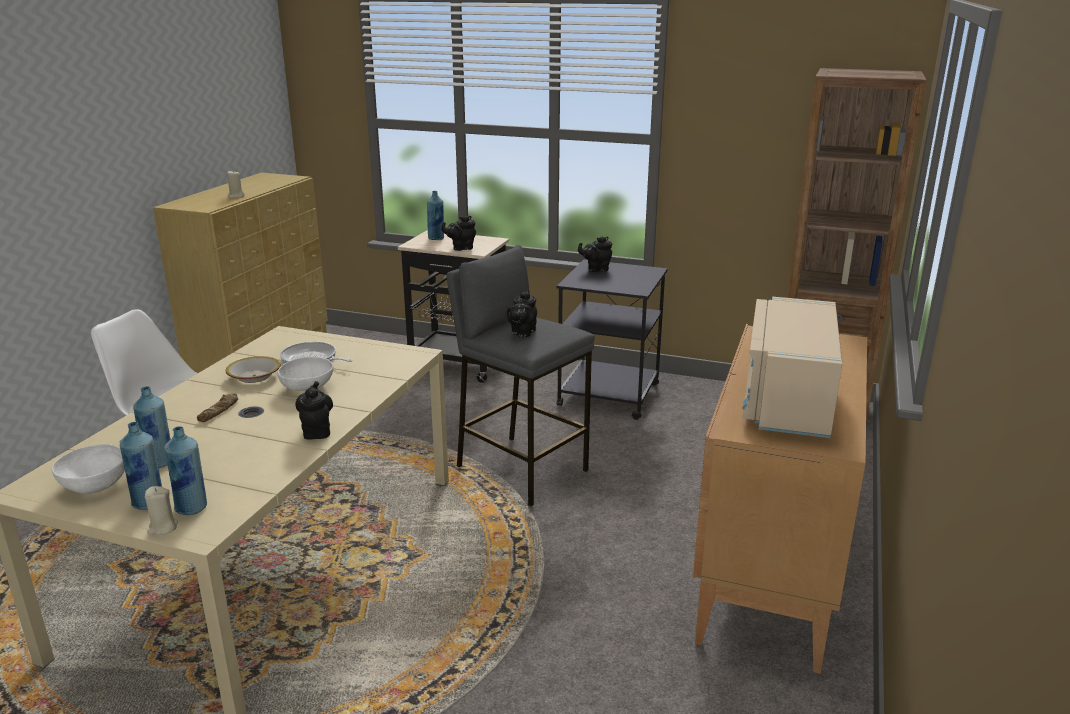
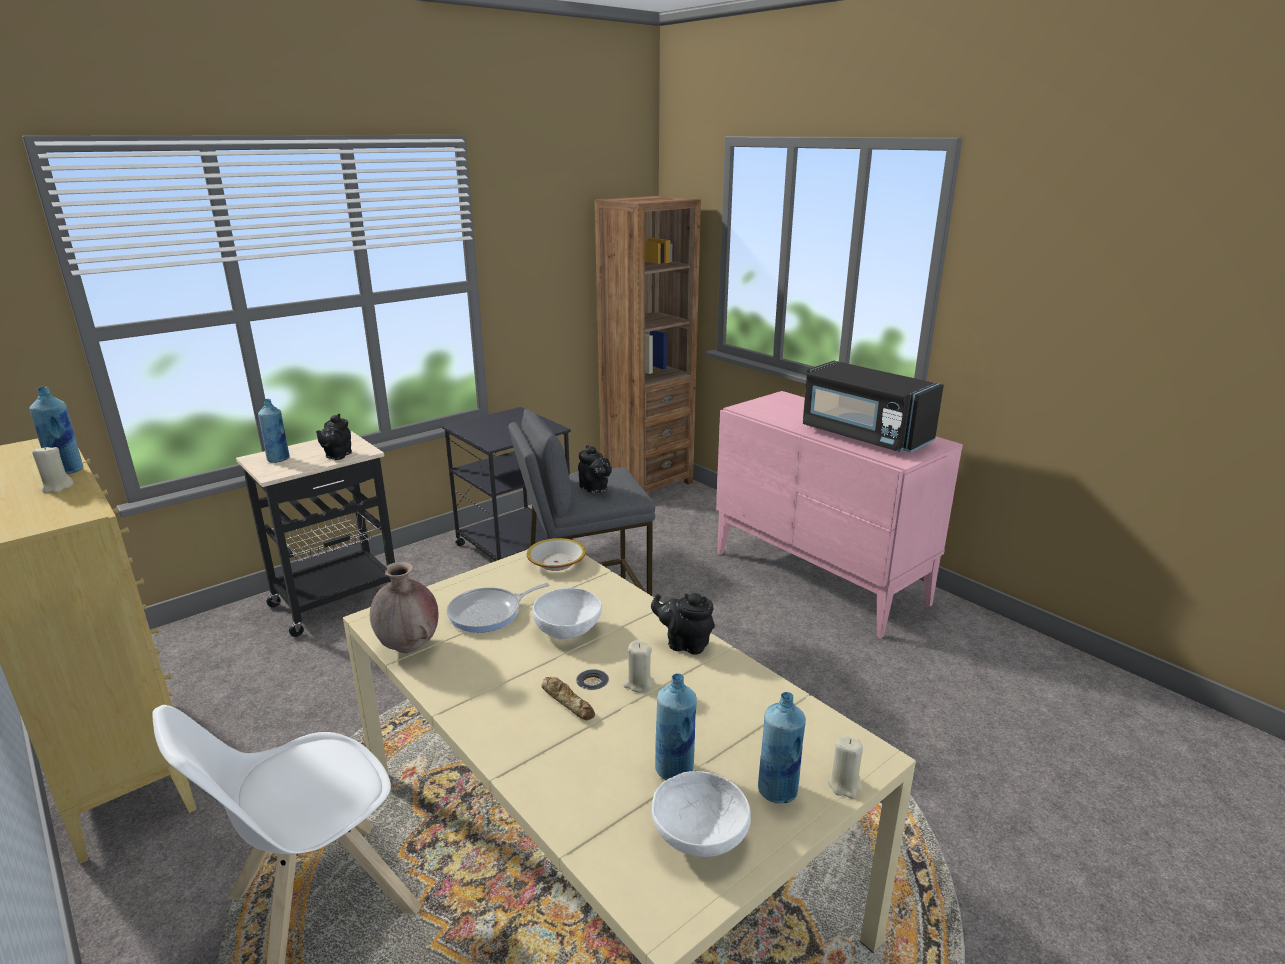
camera: 60 degrees left, 0 degrees up
blue bottle [164,426,207,515] -> blue bottle moved to [29,387,83,474]
bowl [226,356,281,383] -> bowl moved to [527,538,586,571]
black teapot [578,236,612,272] -> none
brown cabinet [693,324,867,674] -> pink cabinet [716,391,963,638]
beige microwave [742,297,842,438] -> black microwave [803,361,944,452]
none -> brown vase [370,562,439,653]
none -> beige candle [623,640,654,693]

